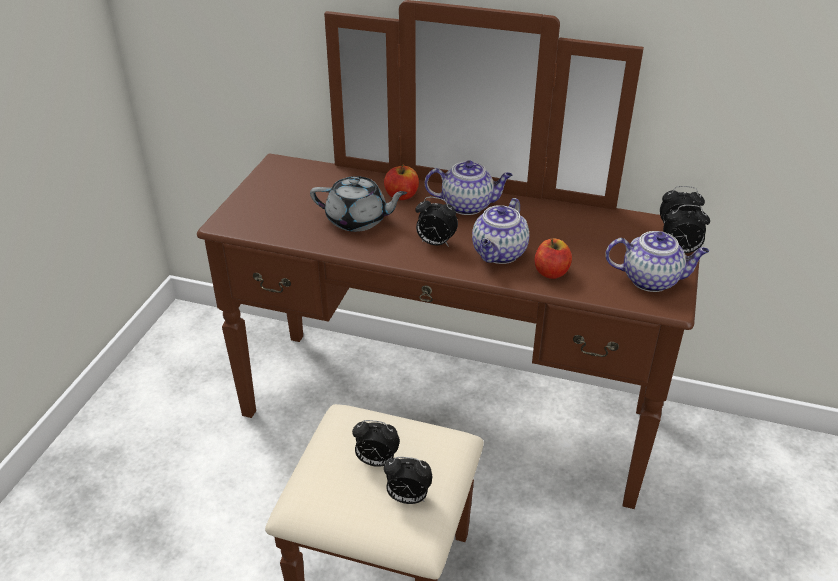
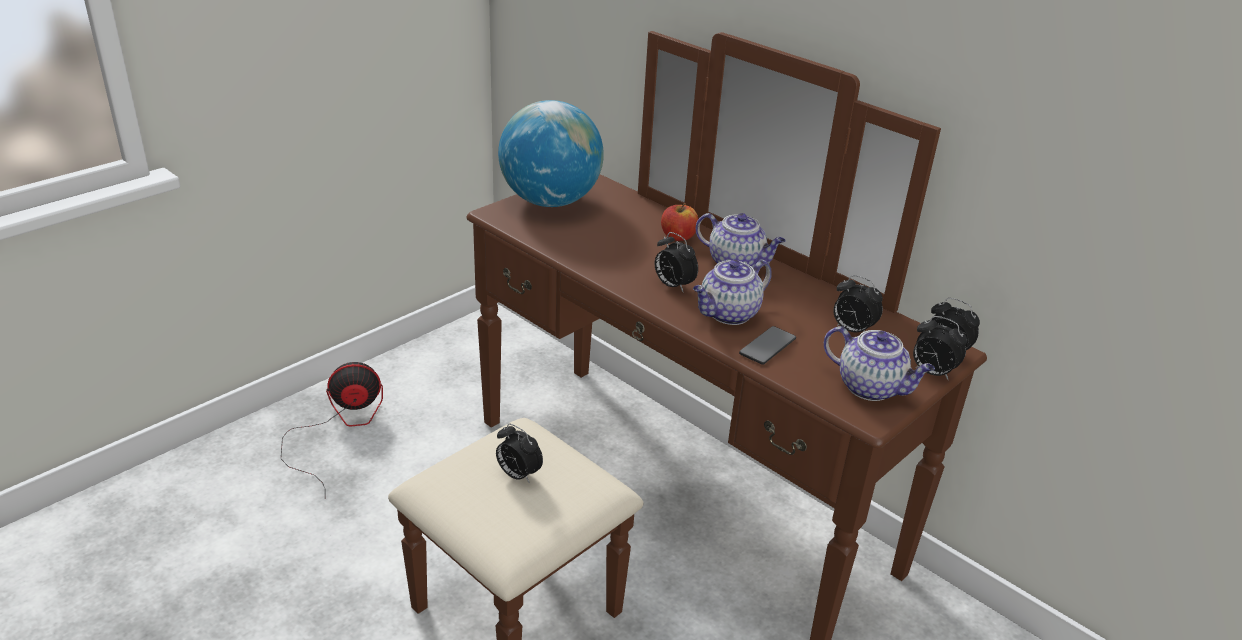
camera: 25 degrees right, 5 degrees down
grey teapot [310,176,407,232] -> none
alarm clock [384,457,432,504] -> alarm clock moved to [833,275,883,332]
apple [535,239,572,279] -> phone [739,326,796,365]
none -> fan [281,362,383,492]
none -> globe [498,100,604,207]

